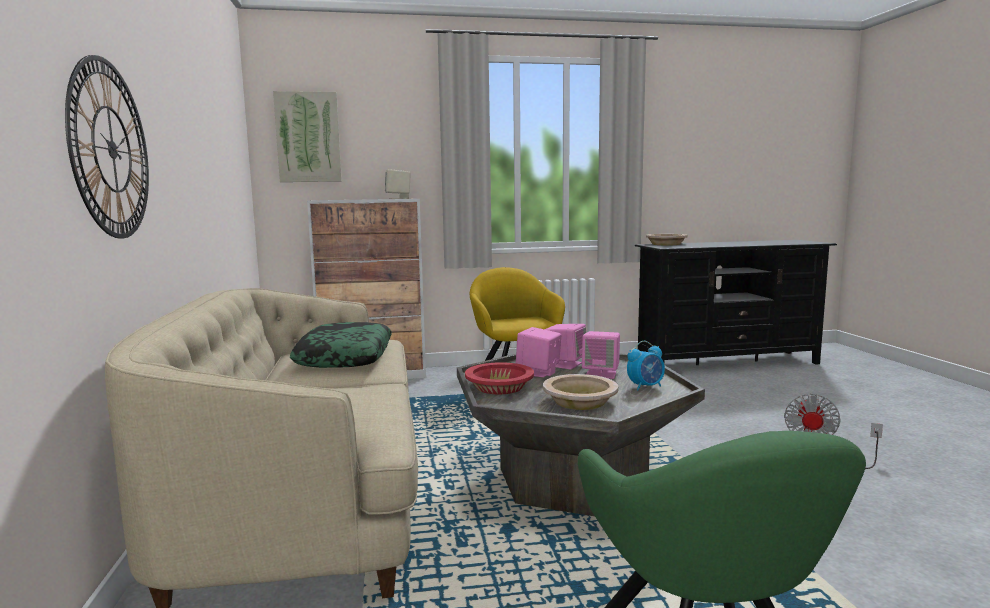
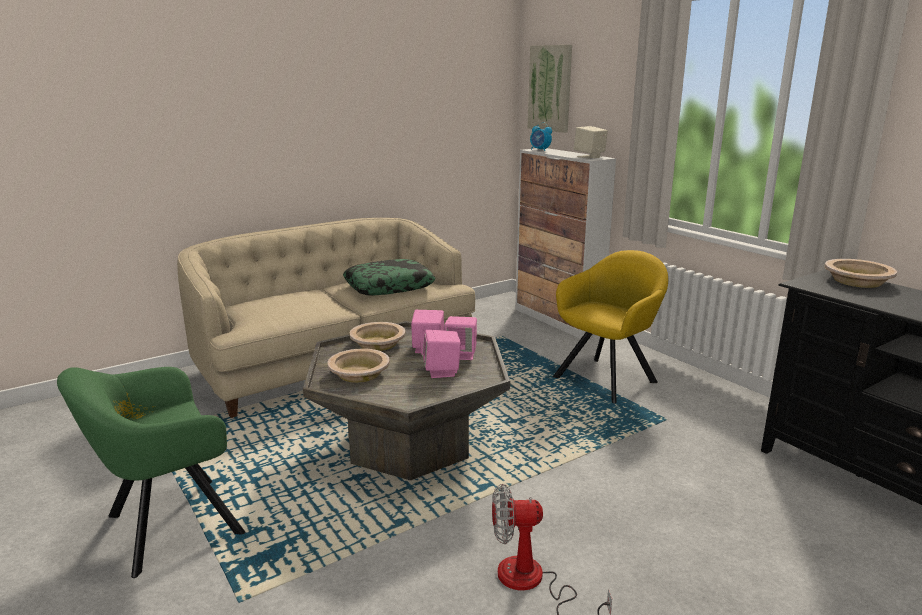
camera: 65 degrees right, 10 degrees up
wall clock [65,55,149,239] -> none
red bowl [465,362,534,394] -> beige bowl [350,322,405,351]
alarm clock [627,341,665,391] -> alarm clock moved to [530,122,552,151]

